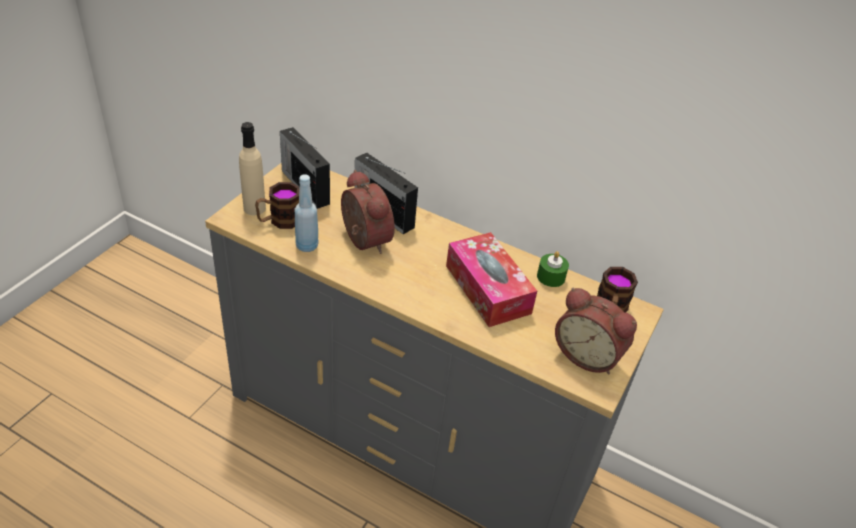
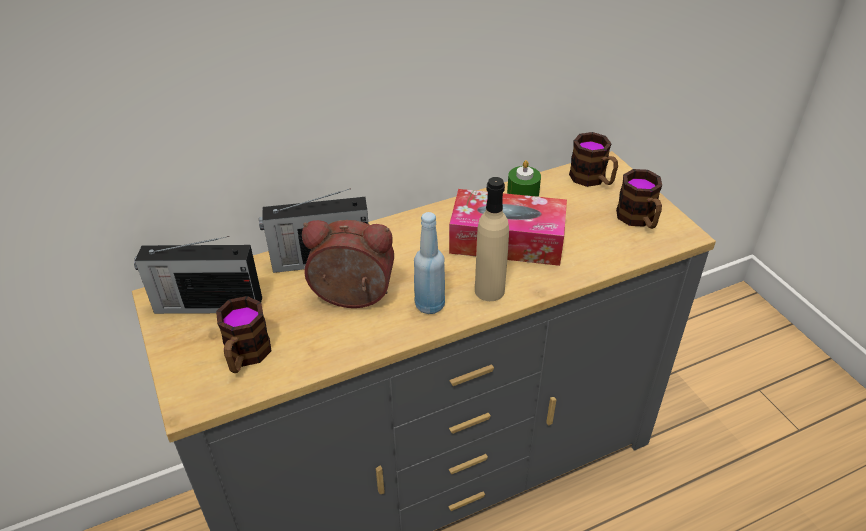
camera: 50 degrees left, 0 degrees up
beige bottle [239,122,266,215] -> beige bottle moved to [475,177,509,301]
blue bottle [294,174,319,252] -> blue bottle moved to [414,212,445,314]
alarm clock [555,288,637,374] -> mug [616,169,662,229]

